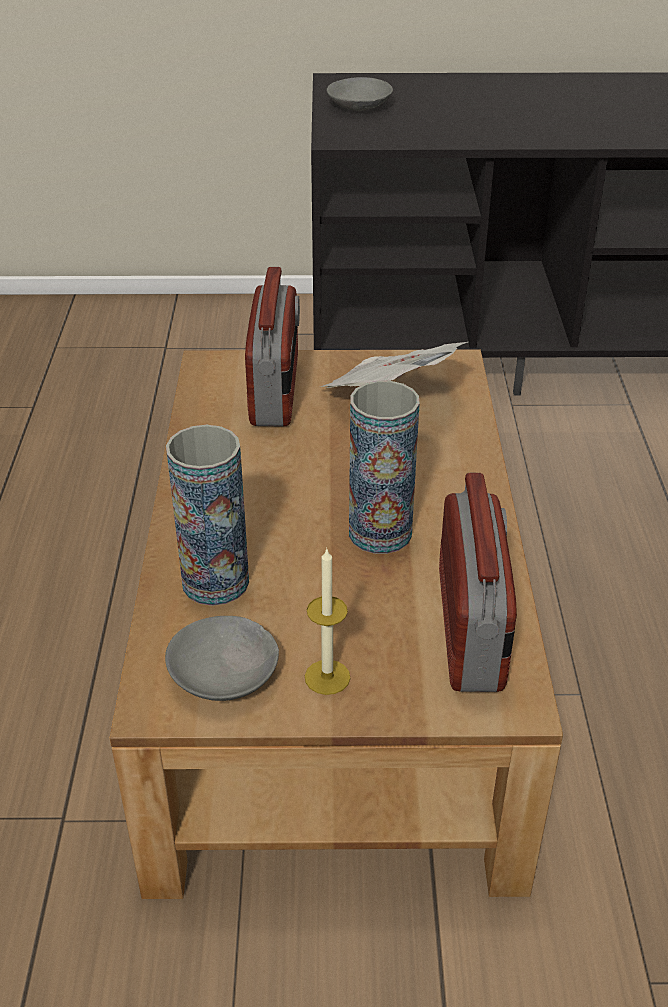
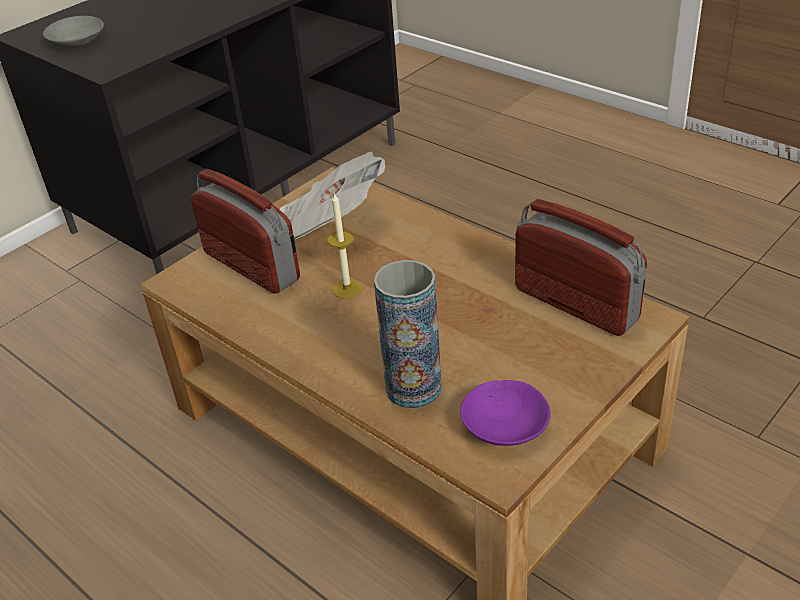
camera: 45 degrees left, 0 degrees up
grey bowl [165,616,279,701] -> purple bowl [460,380,551,446]
candle [305,547,350,695] -> candle moved to [327,193,362,299]
vase [349,381,420,554] -> none

